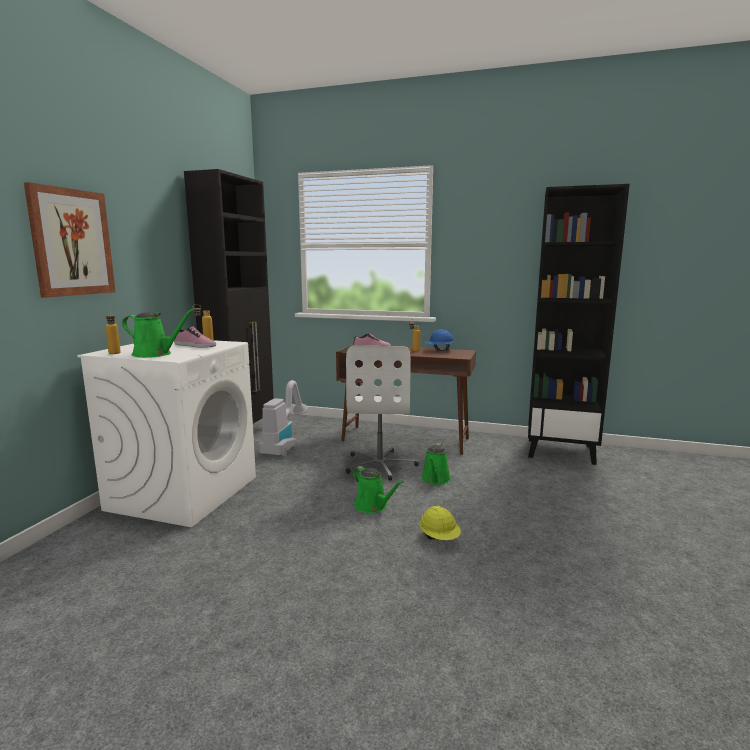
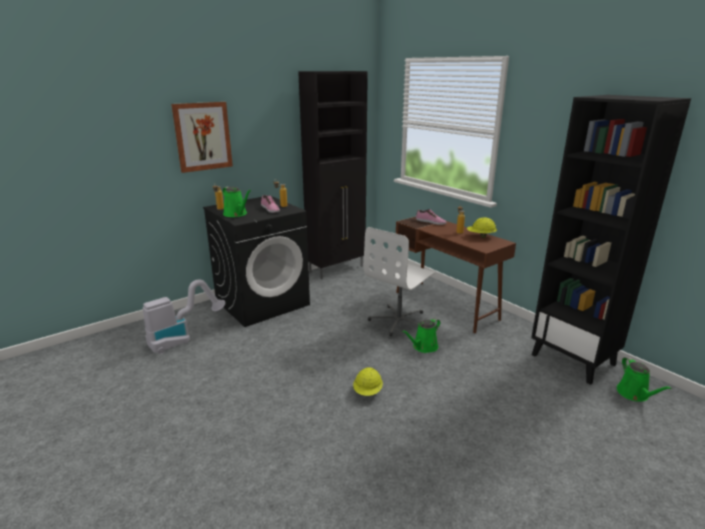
camera: 35 degrees right, 10 degrees up
white washing machine [77,340,256,527] -> black washing machine [203,195,310,327]
vacuum cleaner [258,380,308,456] -> vacuum cleaner moved to [143,279,226,354]
green watering can [353,466,404,513] -> green watering can moved to [617,357,672,402]
blue hard hat [425,329,455,351] -> yellow hard hat [467,217,497,238]

